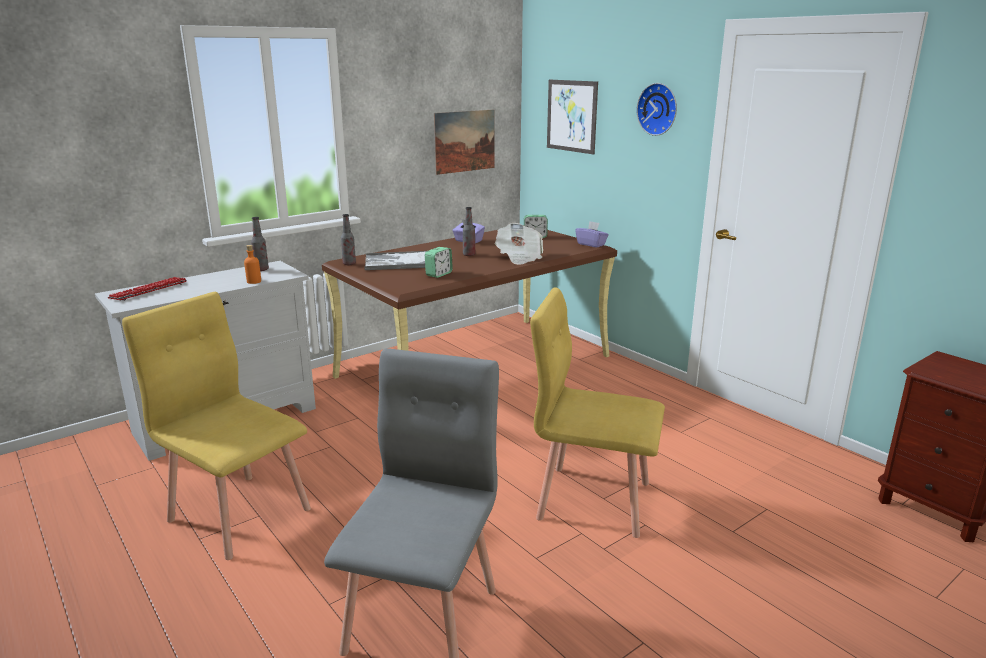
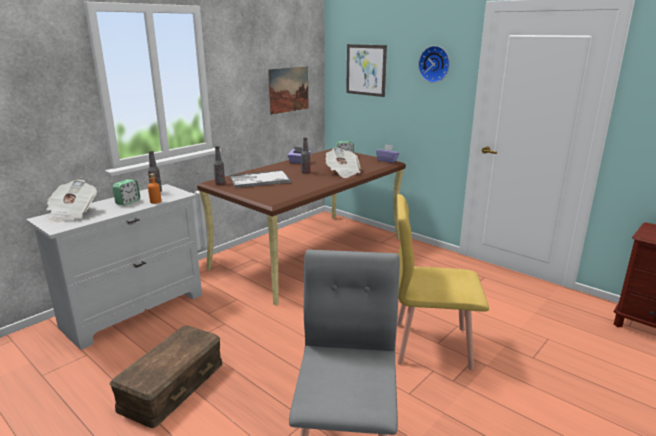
camera: 10 degrees left, 0 degrees up
keyboard [107,277,187,301] -> newspaper [46,180,97,223]
yellow chair [122,292,311,560] -> brown storage box [109,326,223,428]
alarm clock [425,247,453,278] -> alarm clock moved to [112,179,140,205]

